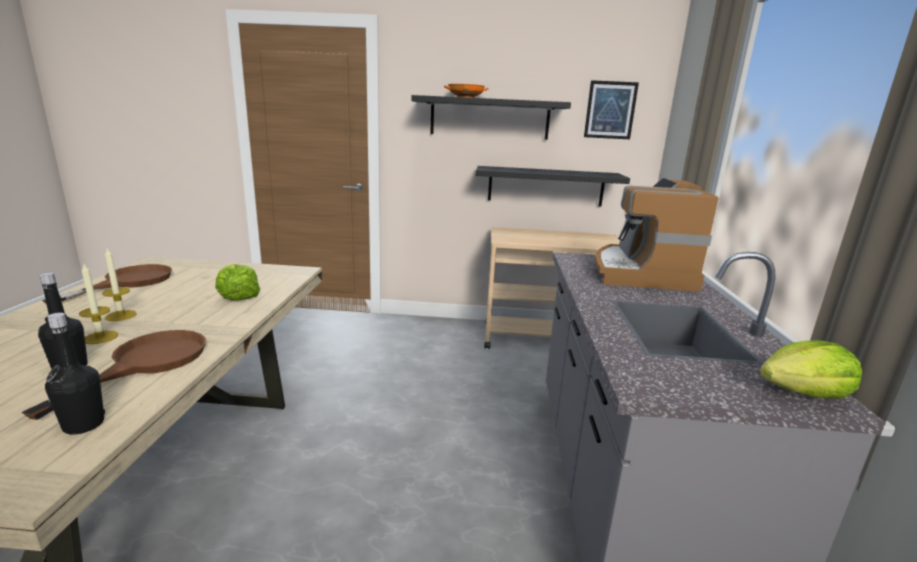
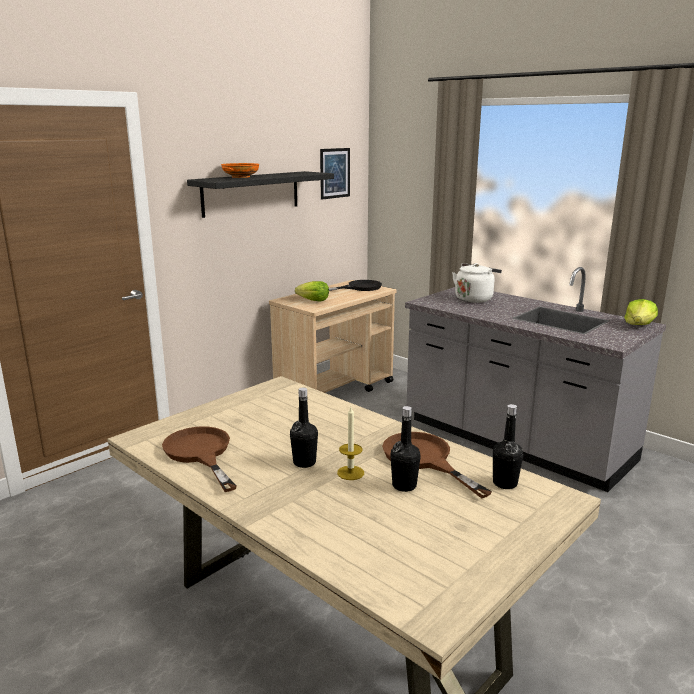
camera: 50 degrees left, 0 degrees up
candle [102,249,137,321] -> black bottle [290,387,318,468]
lettuce [215,264,260,301] -> lettuce moved to [295,281,329,302]
black shelf [476,166,630,207] -> none
coffee machine [595,178,719,292] -> white kettle [452,263,502,303]
none -> black frying pan [329,280,382,291]

